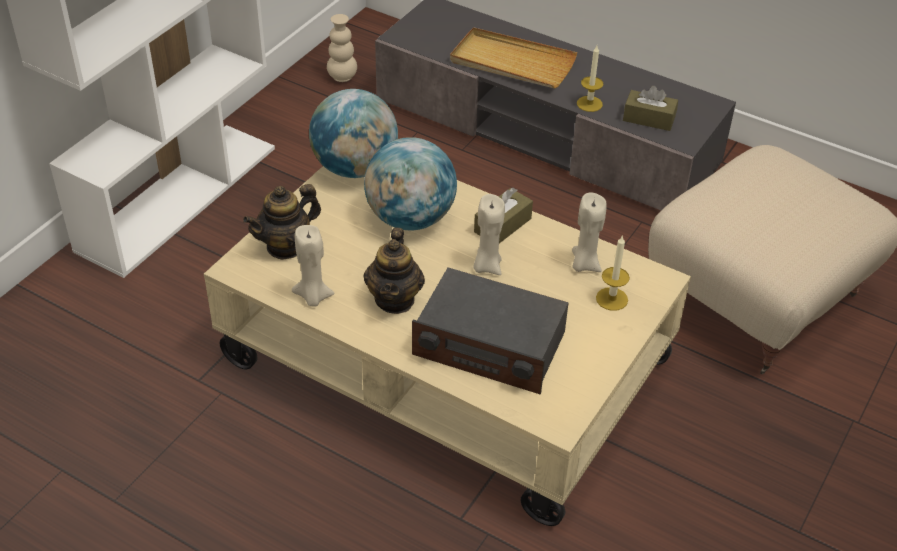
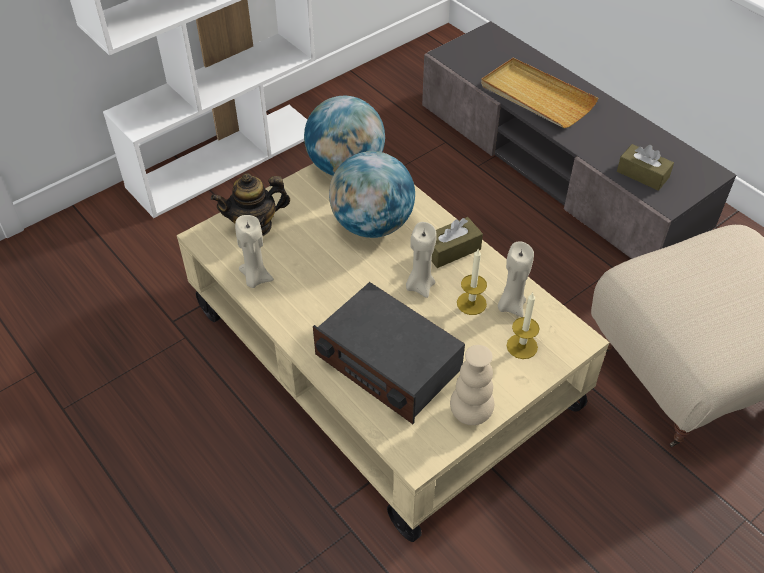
camera: 20 degrees right, 5 degrees up
beige vase [327,14,357,82] -> beige vase moved to [450,345,494,425]
teapot [363,228,425,314] -> none
candle [577,46,603,112] -> candle moved to [457,249,487,315]

